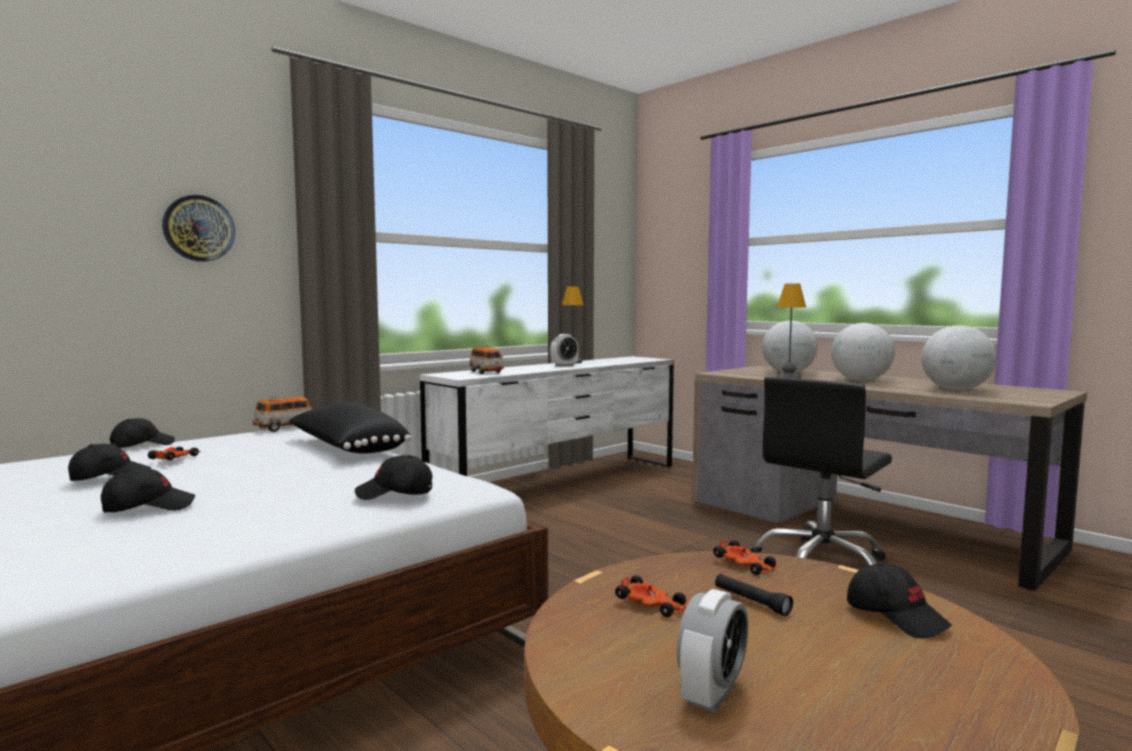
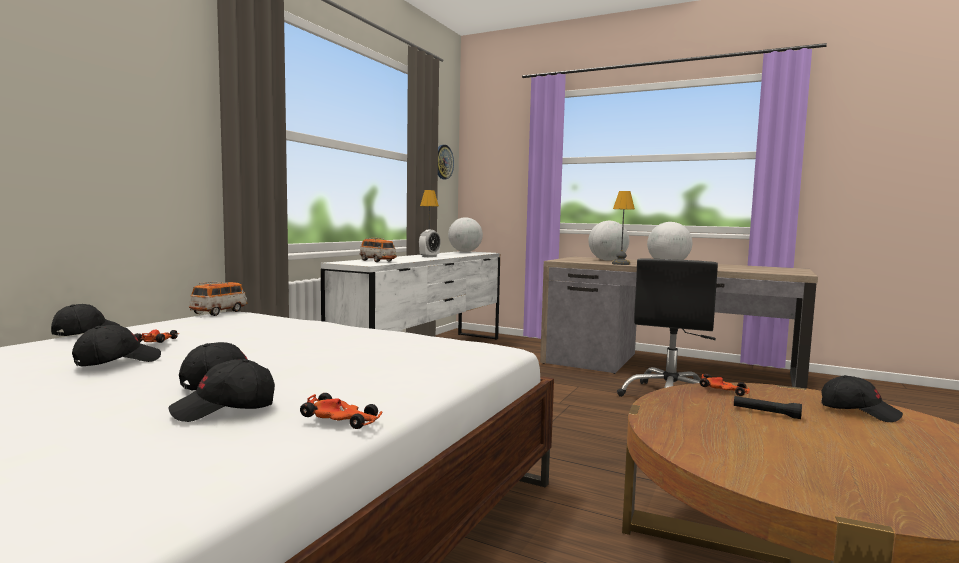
camera: 20 degrees left, 0 degrees up
wall clock [162,195,235,262] -> wall clock moved to [438,145,454,179]
black pillow [289,402,411,453] -> none
black cap [355,455,433,500] -> black cap moved to [168,359,275,422]
toy car [615,575,690,617] -> toy car moved to [300,393,382,429]
alarm clock [677,589,748,712] -> none
globe [921,325,996,391] -> globe moved to [448,217,483,252]

